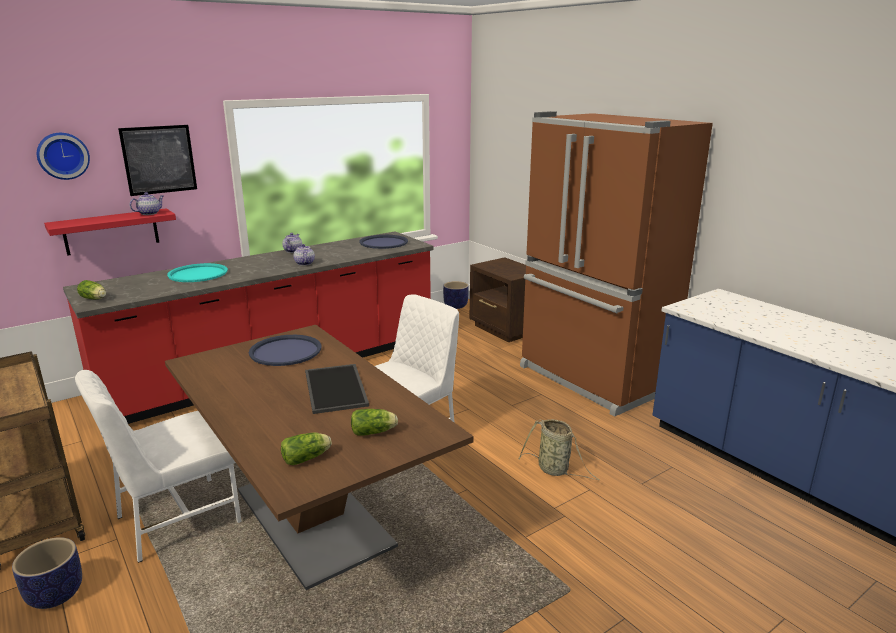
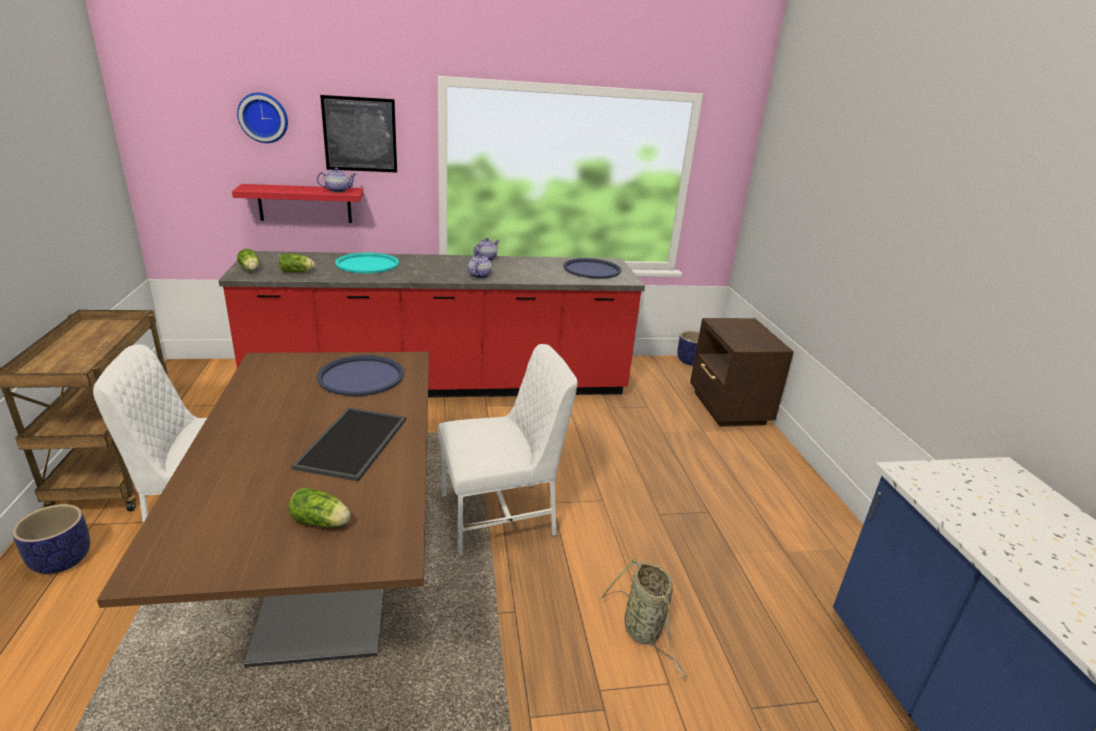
camera: 25 degrees right, 5 degrees up
lettuce [281,433,332,465] -> lettuce moved to [279,254,315,272]
brown fridge [520,111,713,416] -> none

